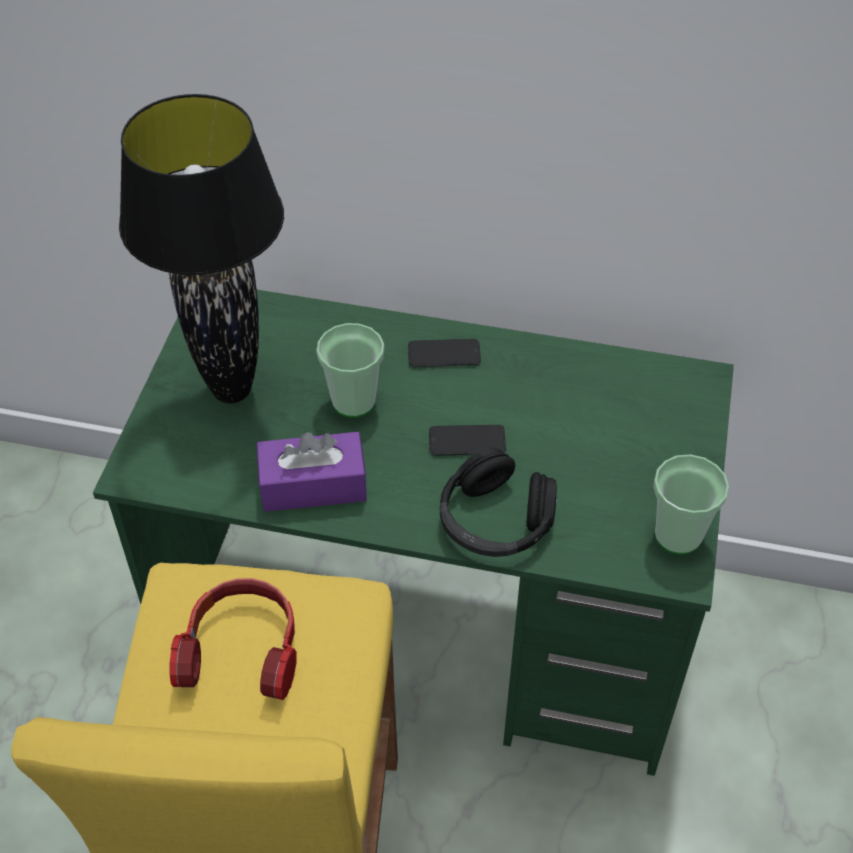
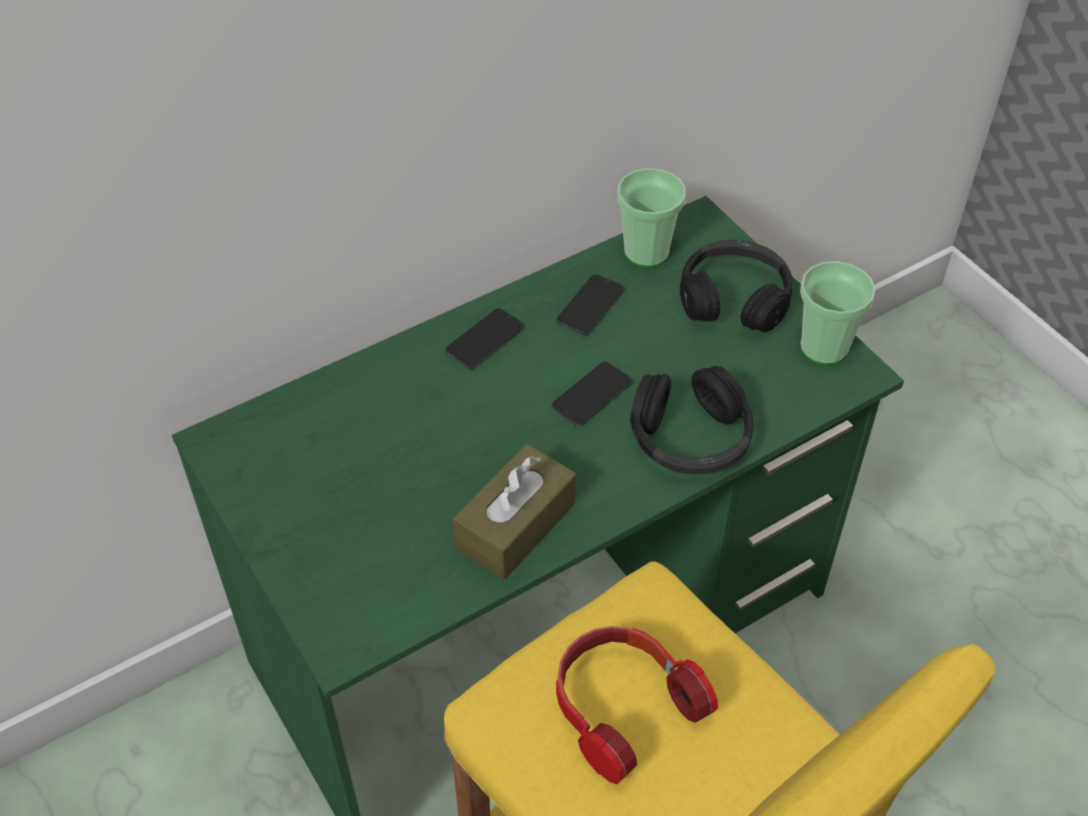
camera: 45 degrees left, 0 degrees up
black table lamp [119,94,284,403] -> none
purple tissue box [257,432,367,512] -> brown tissue box [453,444,576,580]
cup [317,323,384,418] -> cup moved to [617,168,686,268]
none -> phone [556,274,625,335]
none -> black headphones [680,240,793,332]

